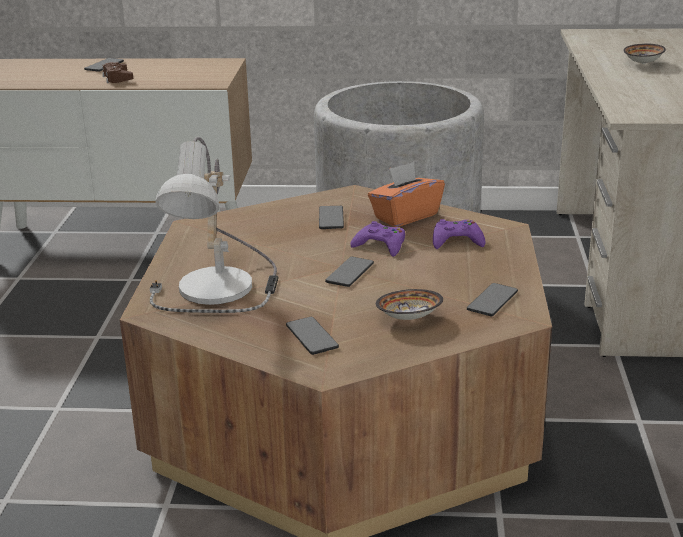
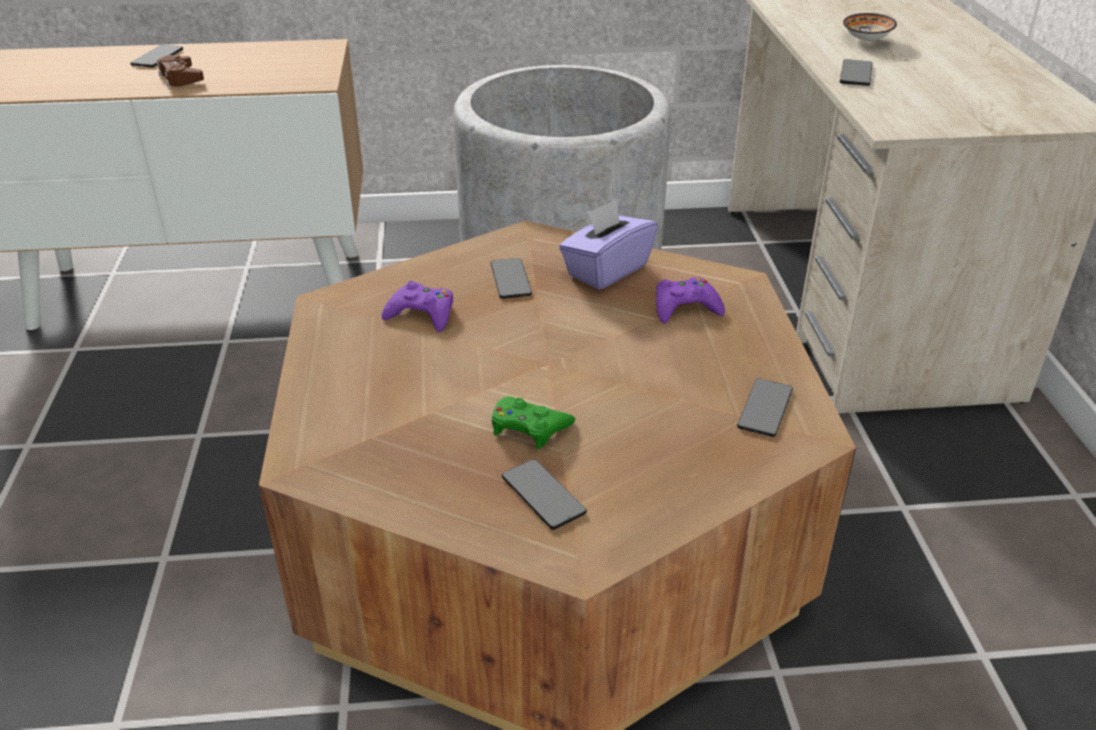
camera: 10 degrees left, 10 degrees up
table lamp [150,137,278,313] -> none
phone [325,257,374,287] -> phone moved to [840,59,873,86]
purple game controller [350,221,405,257] -> purple game controller moved to [382,281,453,332]
orange tissue box [368,162,445,227] -> purple tissue box [559,199,658,289]
bowl [376,289,443,320] -> none
none -> green game controller [492,396,576,449]

